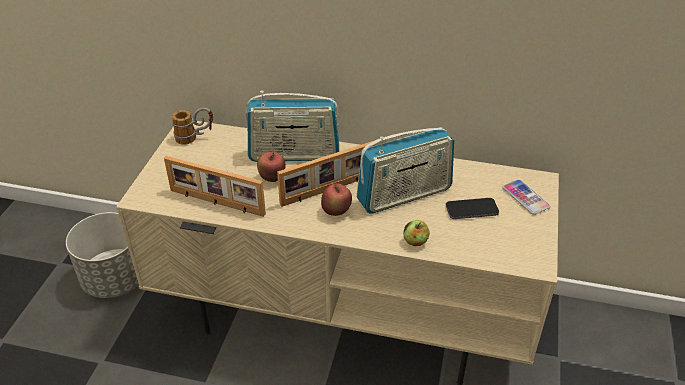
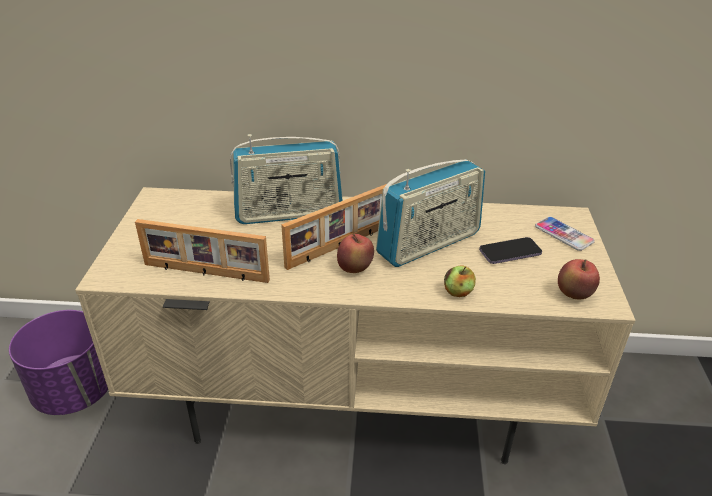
camera: 10 degrees left, 5 degrees down
grey planter [66,212,139,298] -> purple planter [9,310,108,415]
mug [172,108,214,145] -> none
apple [257,152,286,182] -> apple moved to [558,259,600,299]

